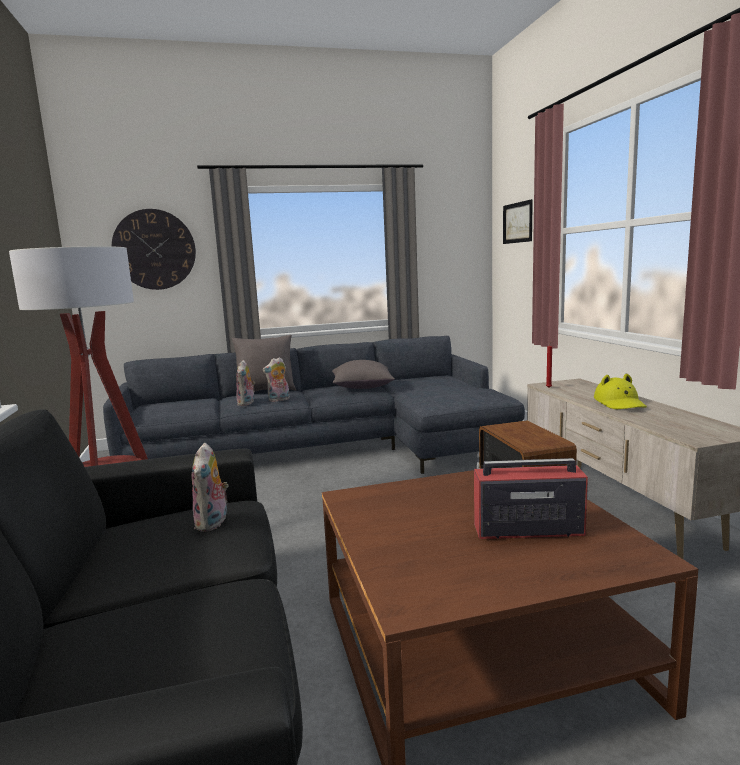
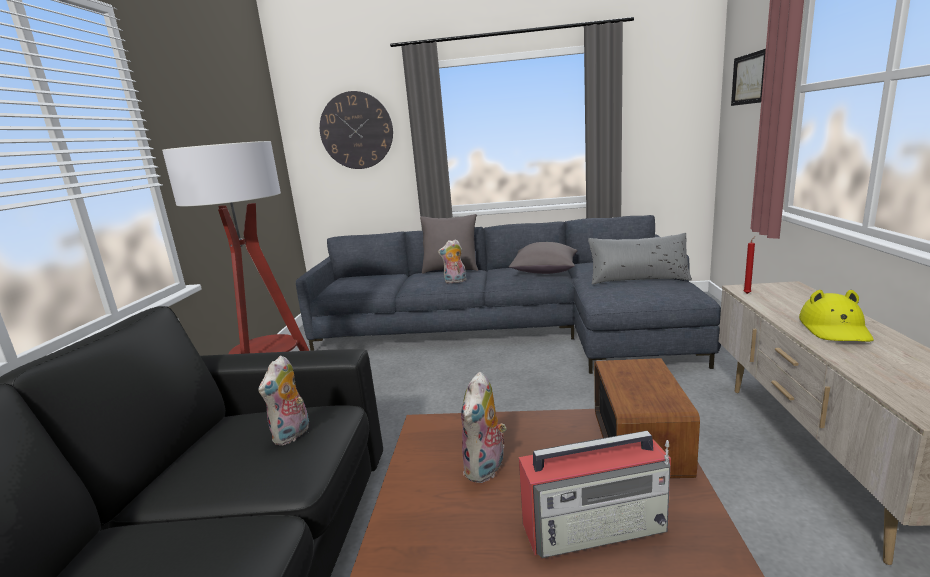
camera: 20 degrees right, 5 degrees up
plush toy [236,360,255,406] -> plush toy moved to [461,372,507,483]
radio [474,452,588,539] -> radio turned 150 degrees clockwise [519,431,671,558]
none -> grey pillow [588,233,692,284]

